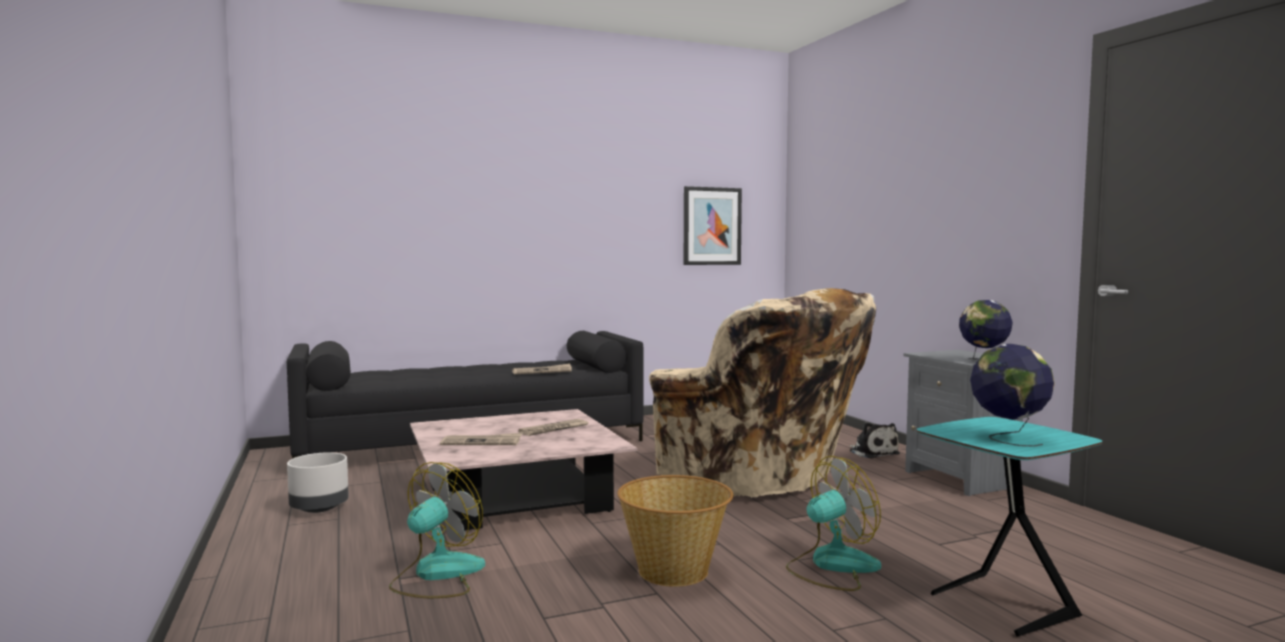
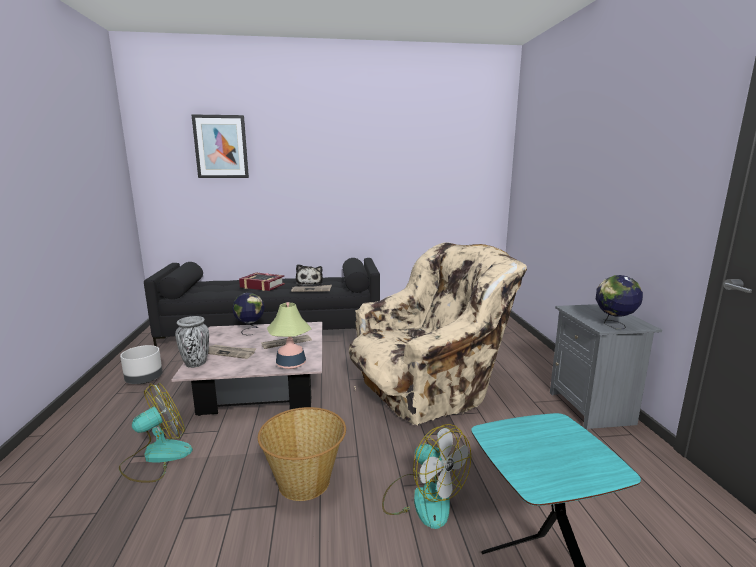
camera: 15 degrees right, 10 degrees up
beige armchair [649,288,876,498] -> beige armchair turned 90 degrees counterclockwise [349,243,527,426]
picture [684,186,742,265] -> picture moved to [191,114,249,178]
fan [786,456,881,591] -> fan turned 60 degrees clockwise [382,424,471,529]
plush toy [849,422,900,459] -> plush toy moved to [296,264,323,286]
globe [970,344,1055,447] -> globe moved to [232,293,264,335]
none -> vase [175,316,209,368]
none -> book [239,273,285,291]
none -> table lamp [267,302,311,369]

